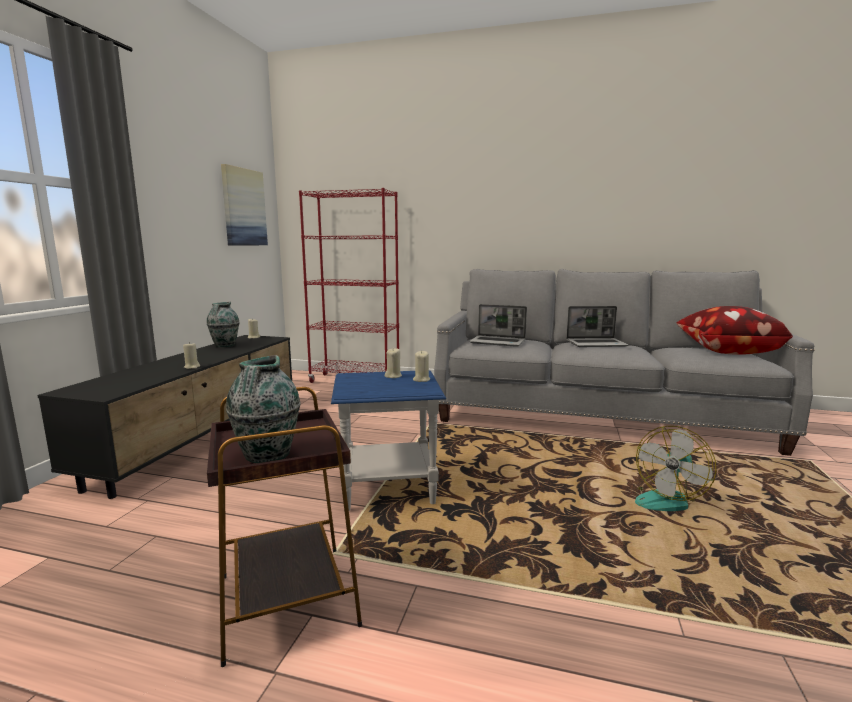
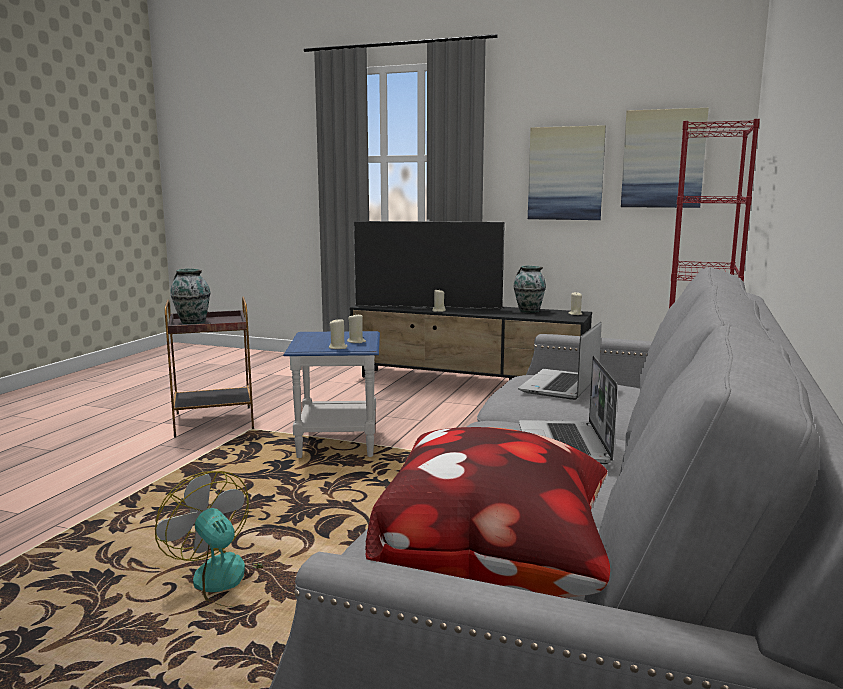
camera: 95 degrees right, 0 degrees up
none -> television [353,219,505,309]
none -> picture [528,125,606,220]

